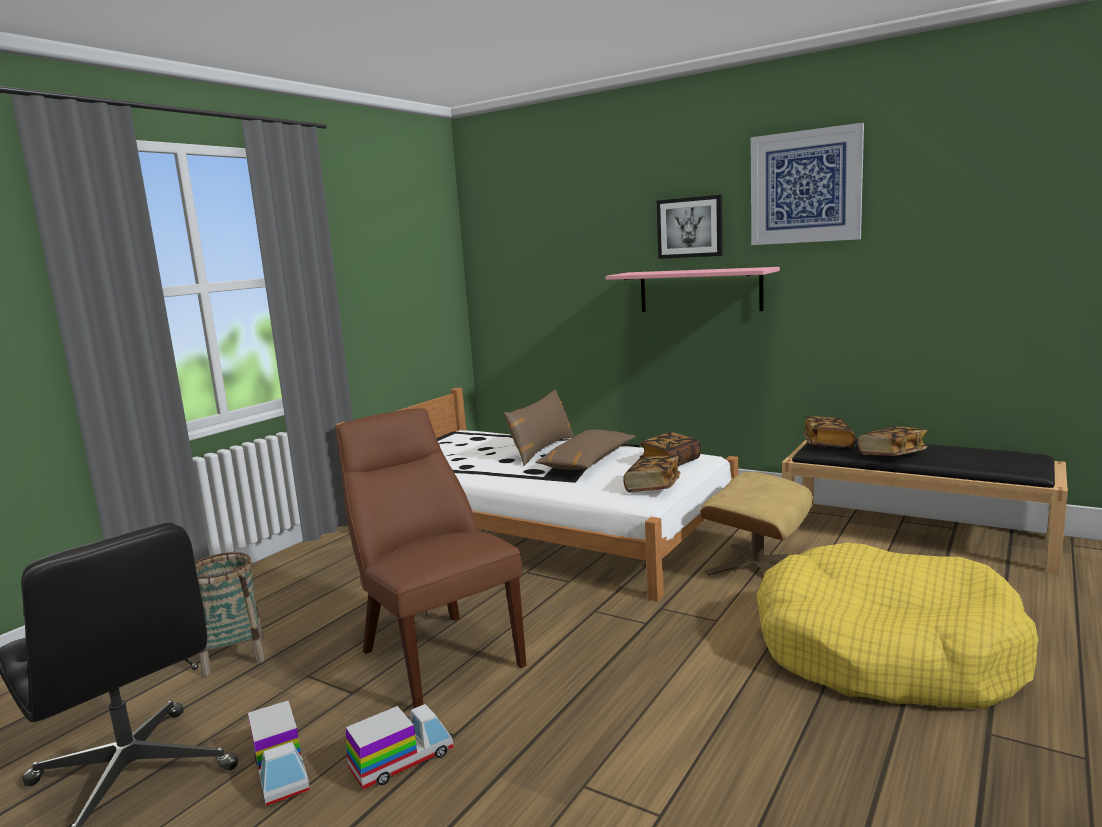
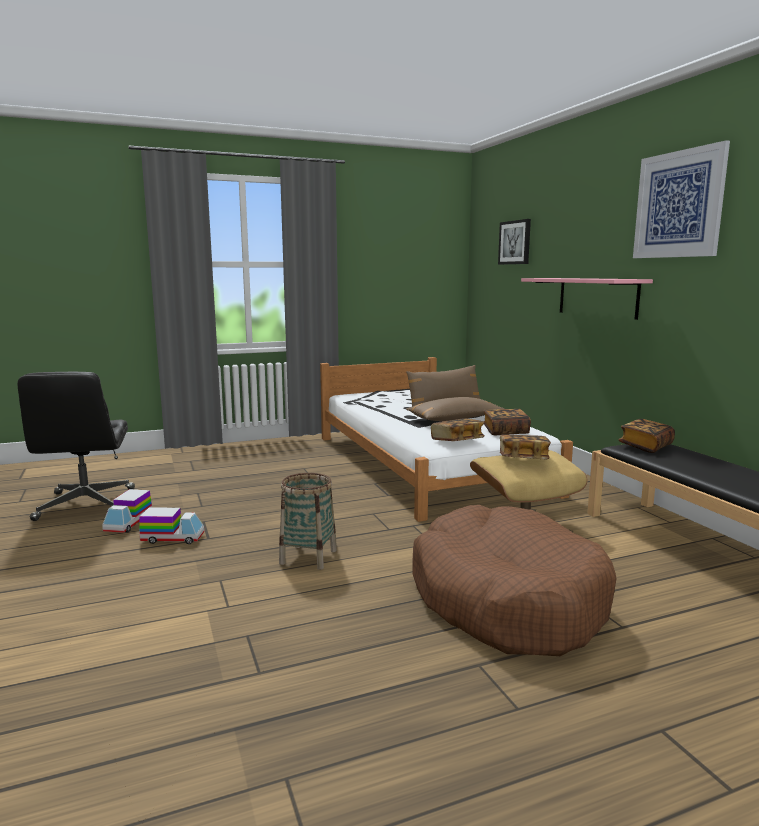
camera: 35 degrees right, 0 degrees up
basket [195,552,265,676] -> basket moved to [279,473,337,570]
brown chair [336,408,527,708] -> none
picture [657,195,723,259] -> picture moved to [498,219,531,265]
yellow dog bed [756,543,1039,709] -> brown dog bed [413,505,617,656]
book [858,426,928,456] -> book moved to [500,435,551,459]

